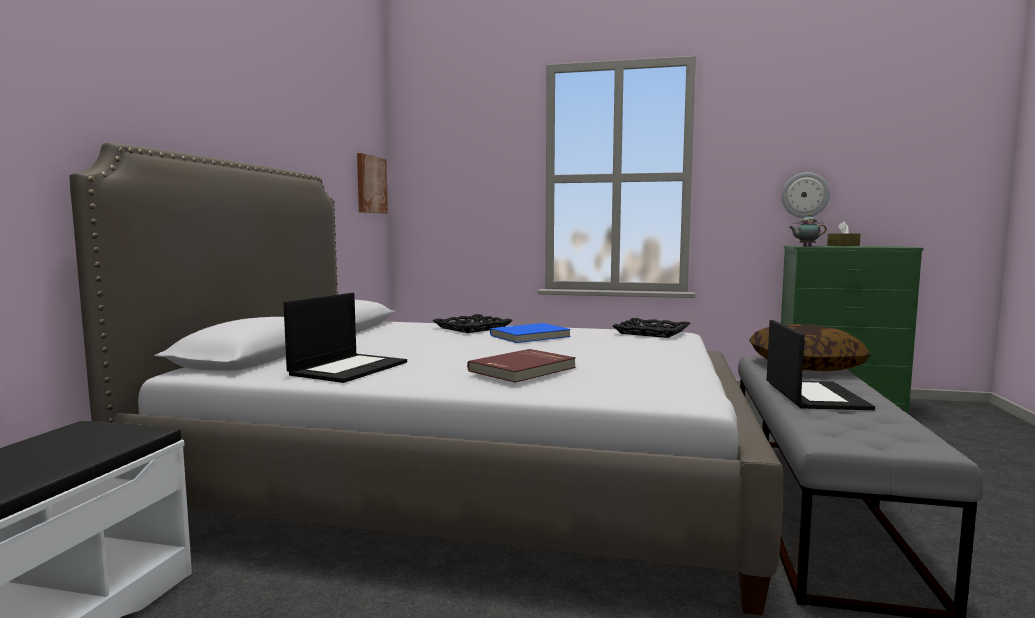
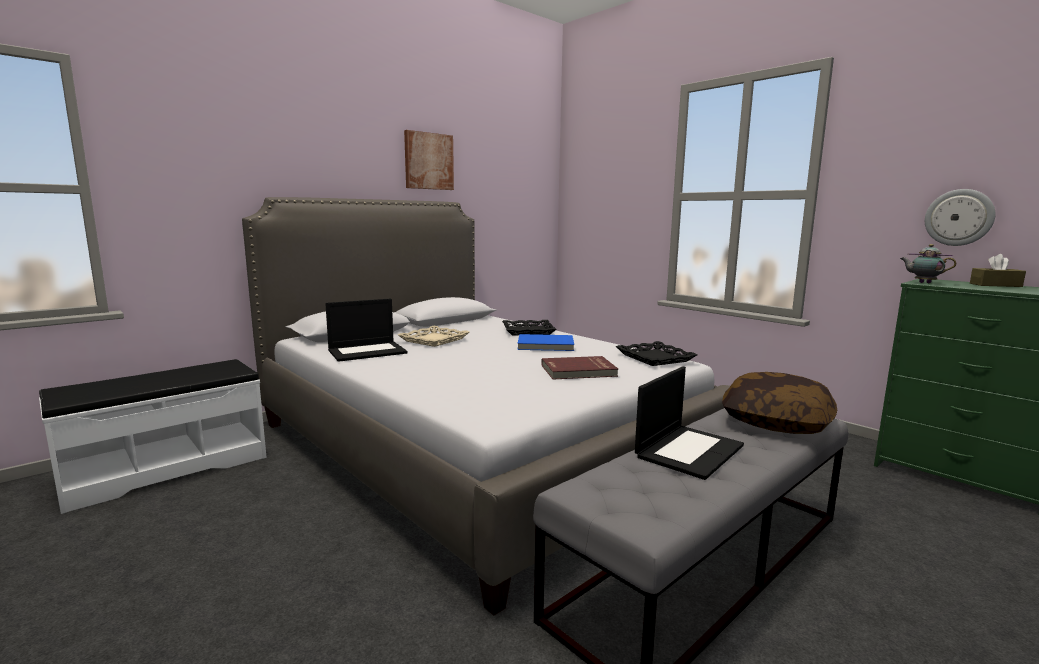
camera: 35 degrees right, 5 degrees up
picture [357,153,388,214] -> picture moved to [404,130,454,190]
red book [467,349,576,383] -> red book moved to [541,356,618,379]
none -> beige tray [398,326,469,347]

